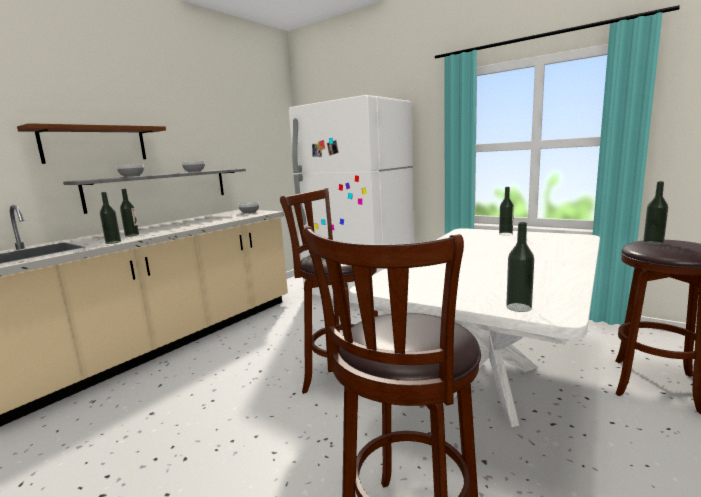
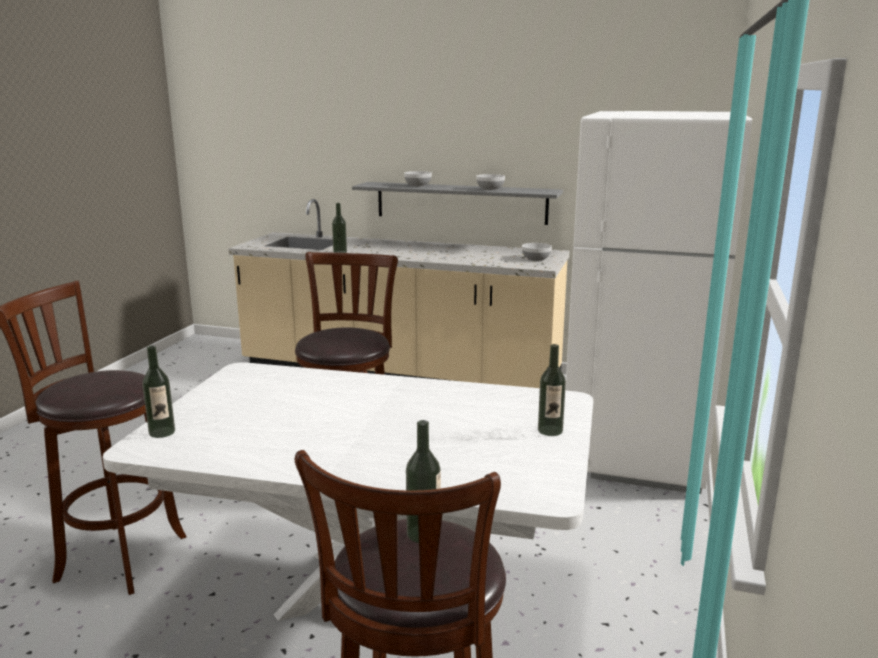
camera: 70 degrees right, 5 degrees up
brown shelf [17,123,166,164] -> none
bottle [120,189,139,237] -> none

